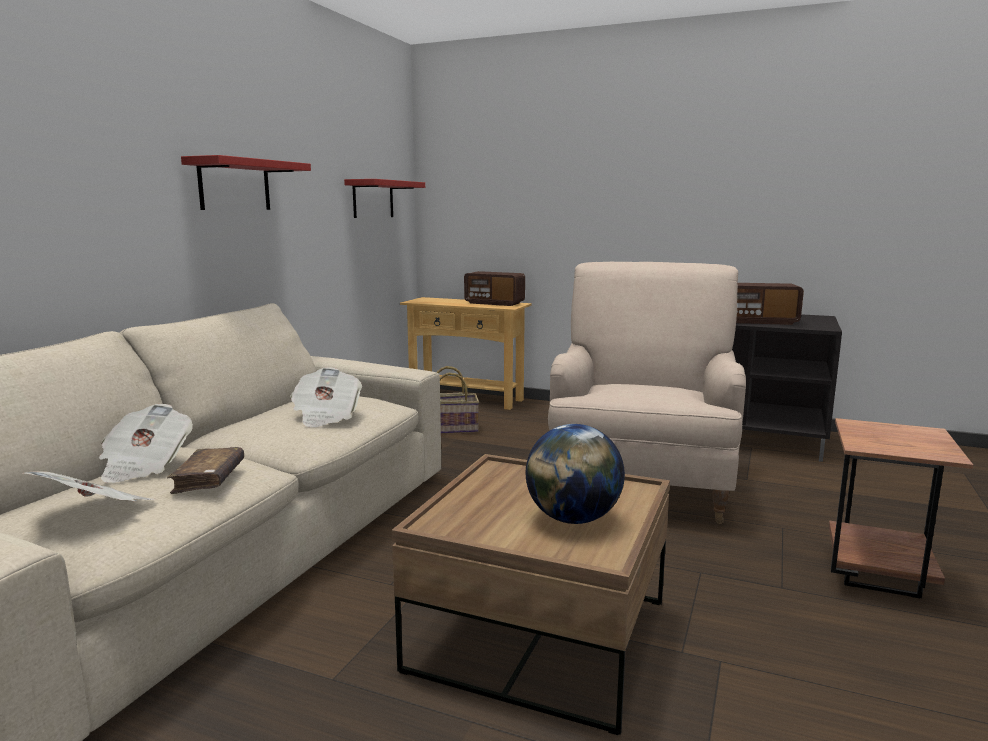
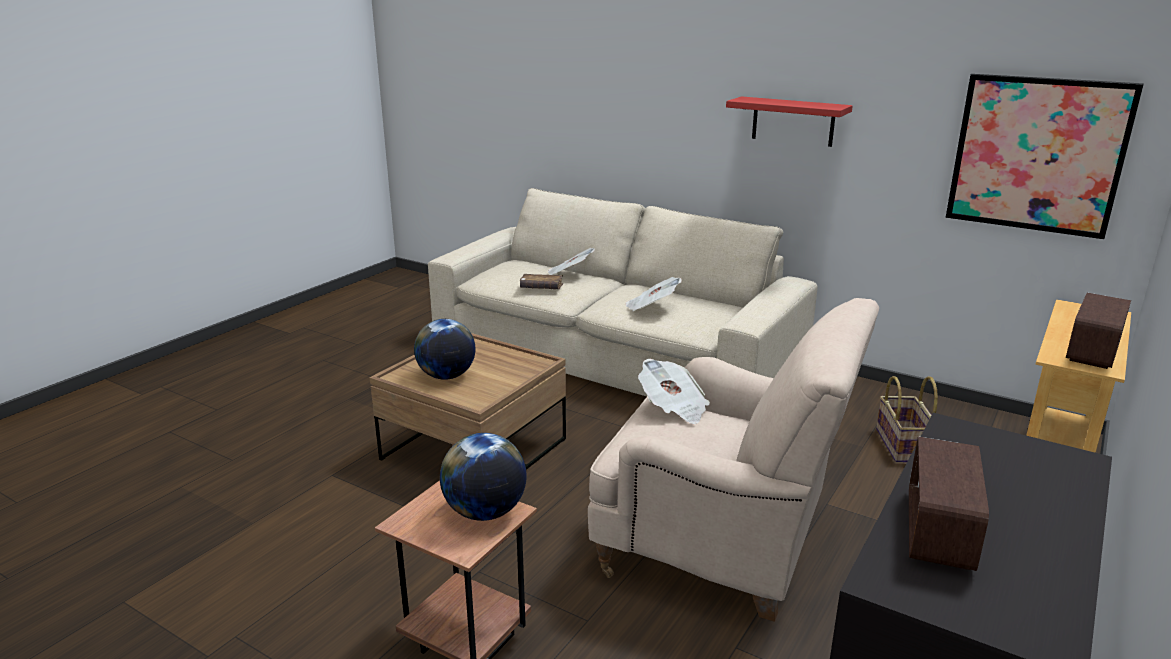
camera: 100 degrees right, 10 degrees up
newspaper [23,471,155,501] -> newspaper moved to [638,359,710,424]
red shelf [344,179,425,218] -> picture [945,74,1144,239]
none -> globe [440,433,527,521]

